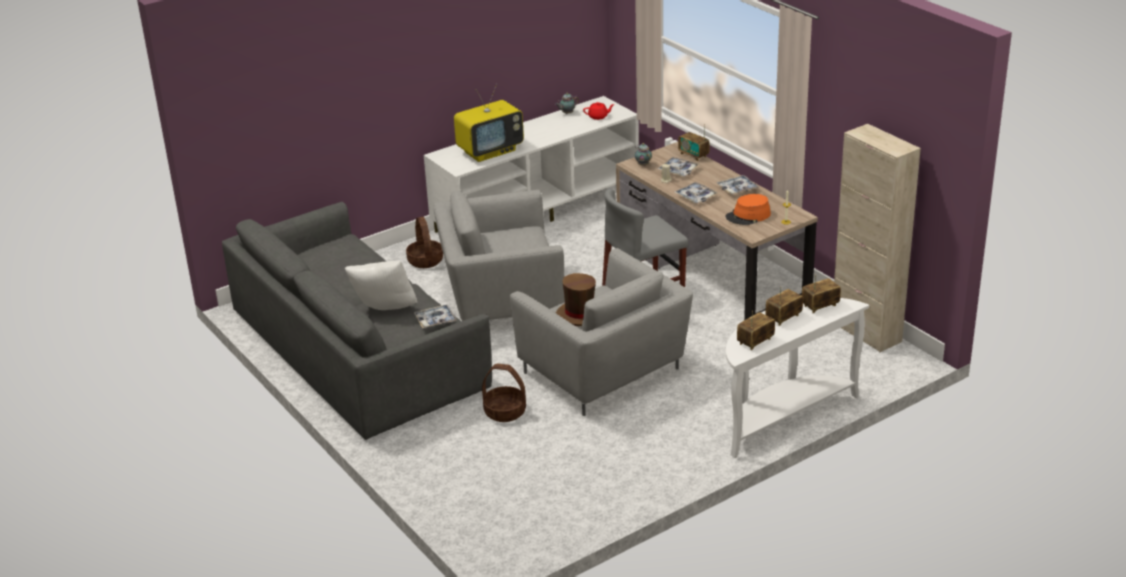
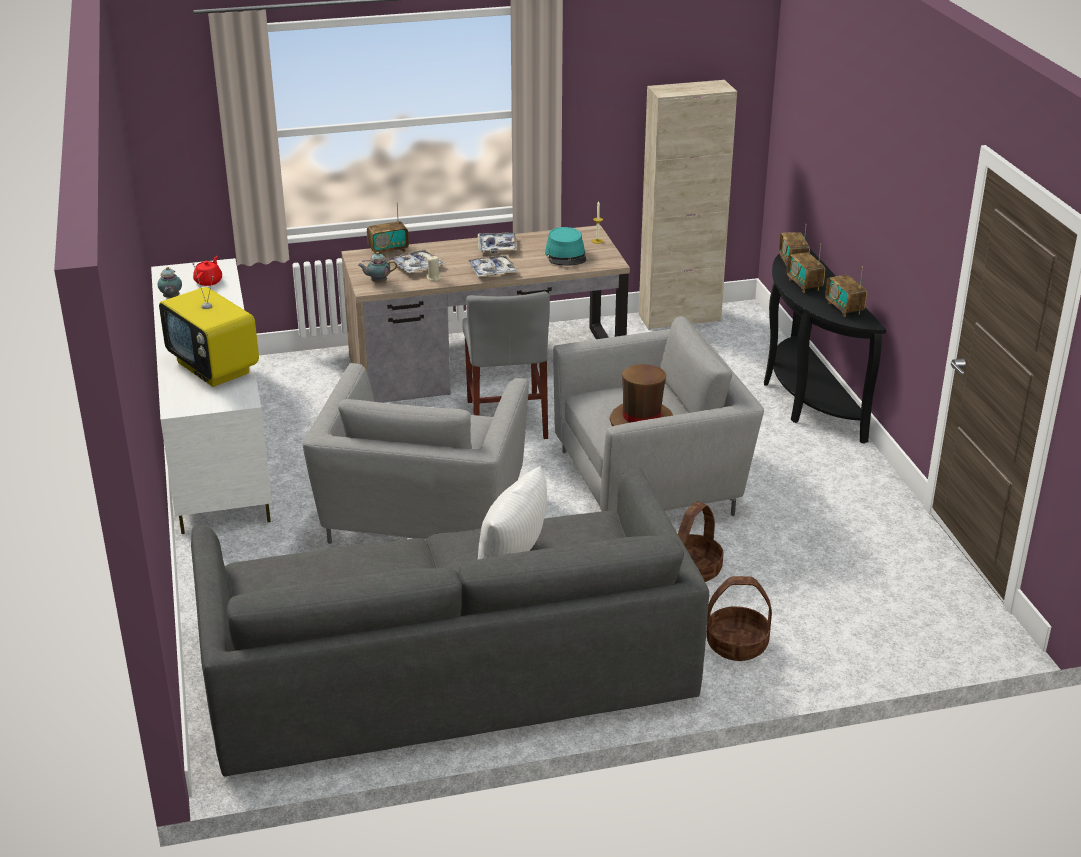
camera: 70 degrees left, 0 degrees up
basket [406,217,443,268] -> basket moved to [706,576,772,661]
tray [414,304,457,328] -> none
television [454,84,524,162] -> television turned 150 degrees clockwise [159,263,259,387]
orange hat [725,194,771,225] -> turquoise hat [545,227,587,266]
white console table [726,298,869,458] -> black console table [764,249,887,444]

